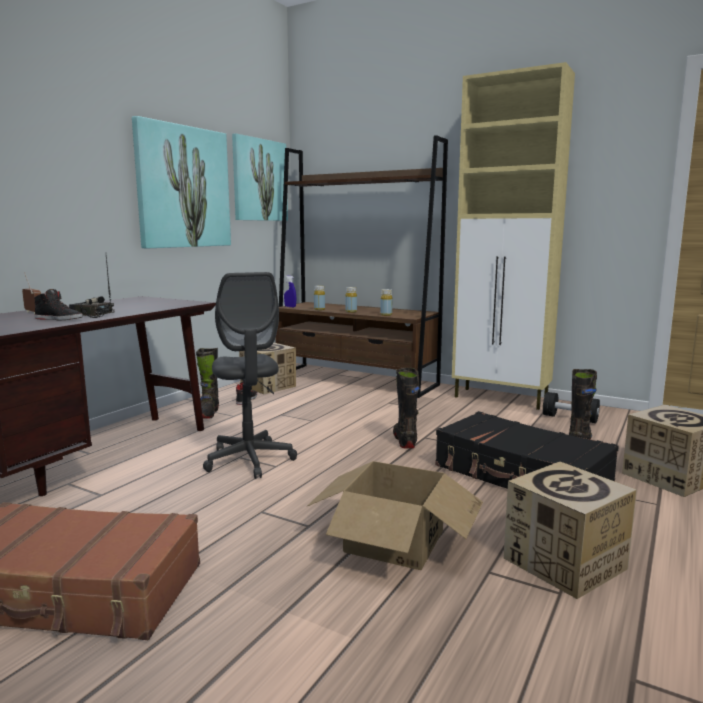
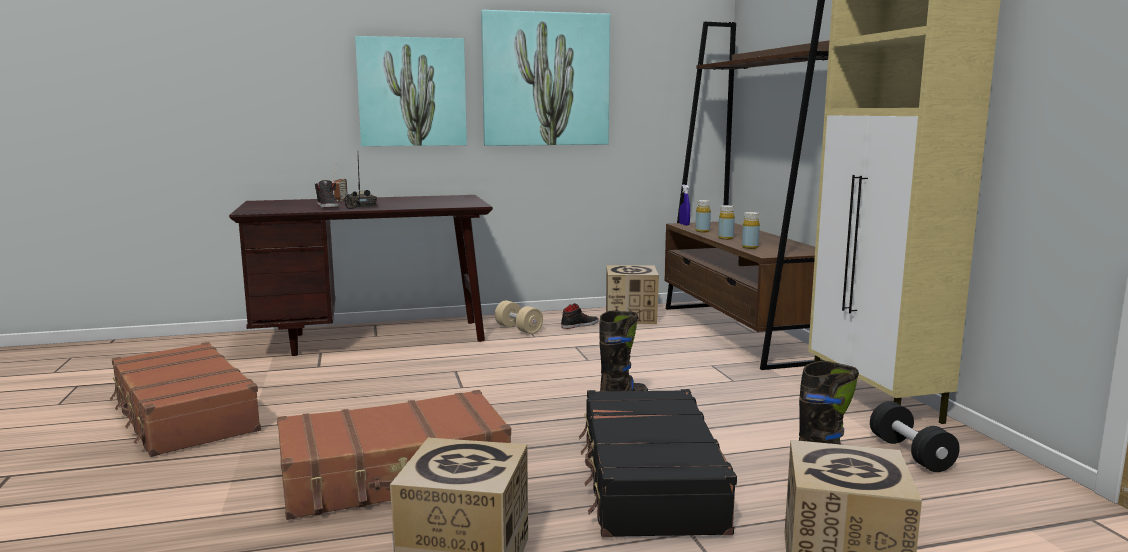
camera: 45 degrees right, 0 degrees up
black boot [196,348,219,418] -> beige dumbbell [495,300,543,334]
grey office chair [203,272,297,479] -> none
picture [232,133,288,221] -> picture moved to [355,36,467,146]
cardboard box [306,461,483,570] -> brown suitcase [277,390,511,520]

